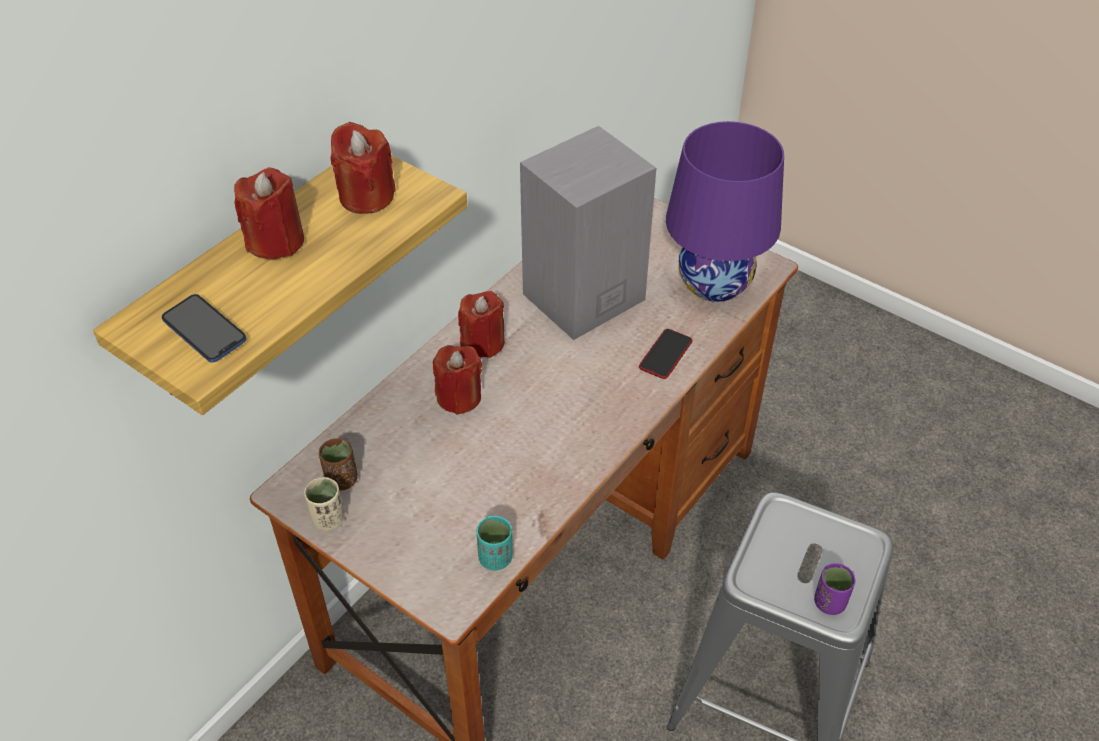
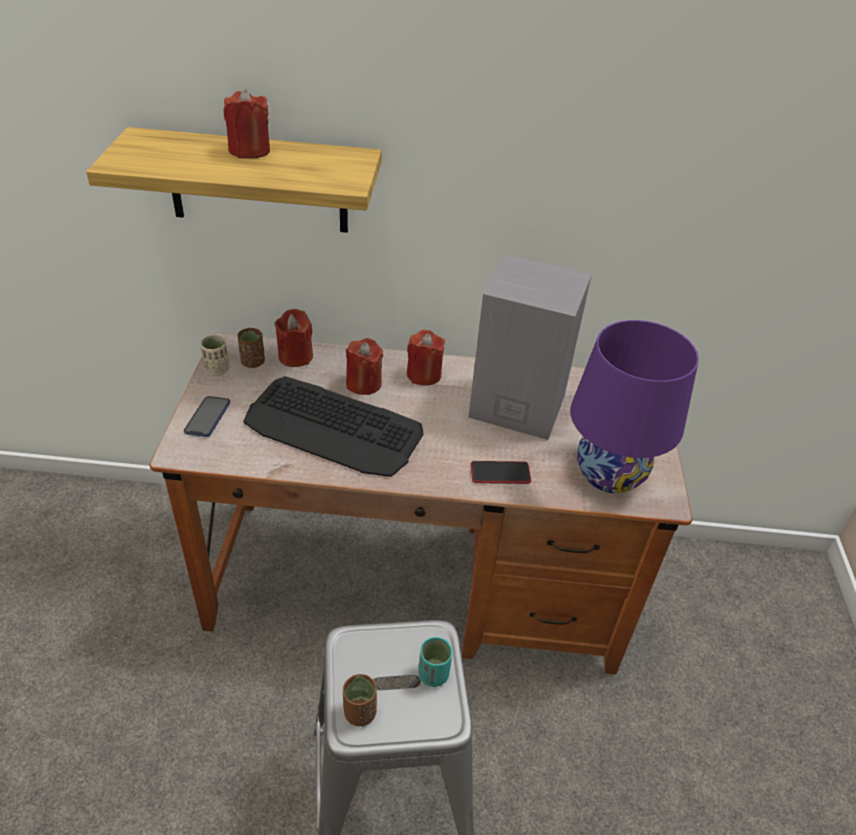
camera: 55 degrees right, 5 degrees down
phone [162,294,246,363] -> phone moved to [184,396,231,437]
red candle [331,122,396,214] -> red candle moved to [274,309,313,367]
turquoise cup [476,516,512,570] -> turquoise cup moved to [418,637,452,687]
purple cup [814,563,855,615] -> brown cup [343,674,377,726]
none -> keyboard [243,376,423,477]

